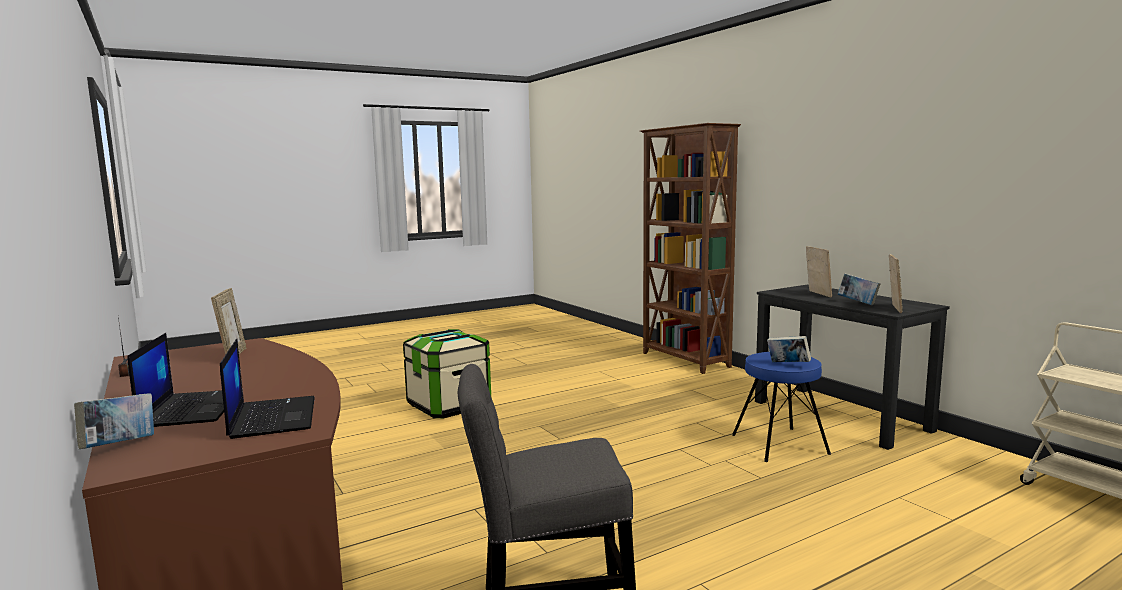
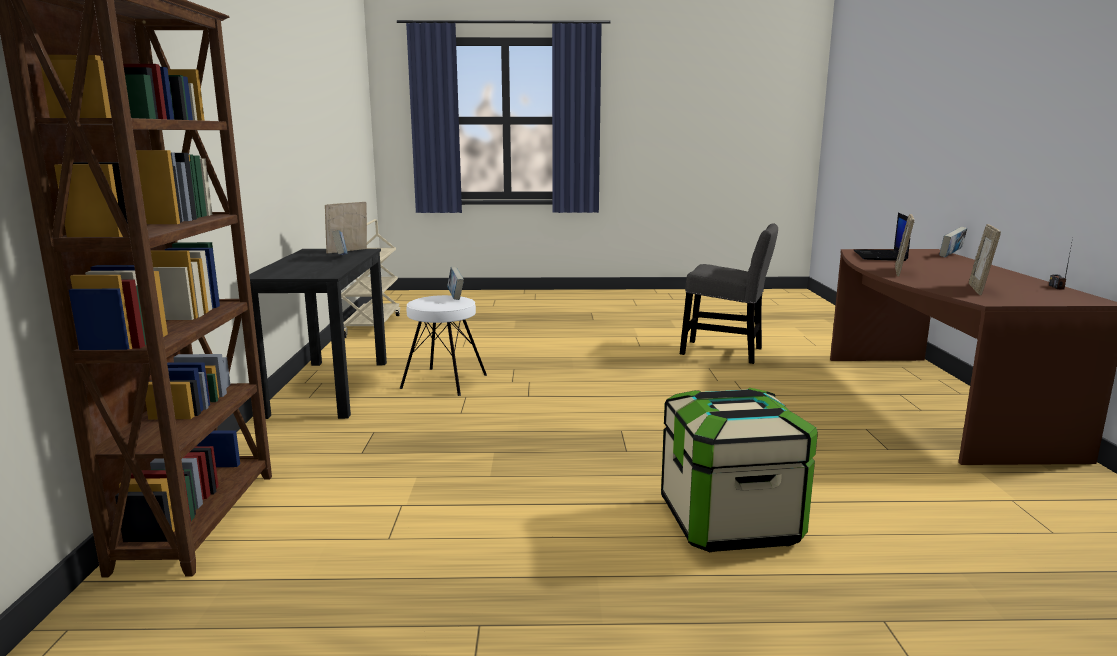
camera: 150 degrees left, 5 degrees up
laptop [127,333,224,427] -> none
blue stool [732,352,831,462] -> white stool [400,295,487,396]
picture frame [806,246,832,298] -> picture frame moved to [895,214,914,276]

